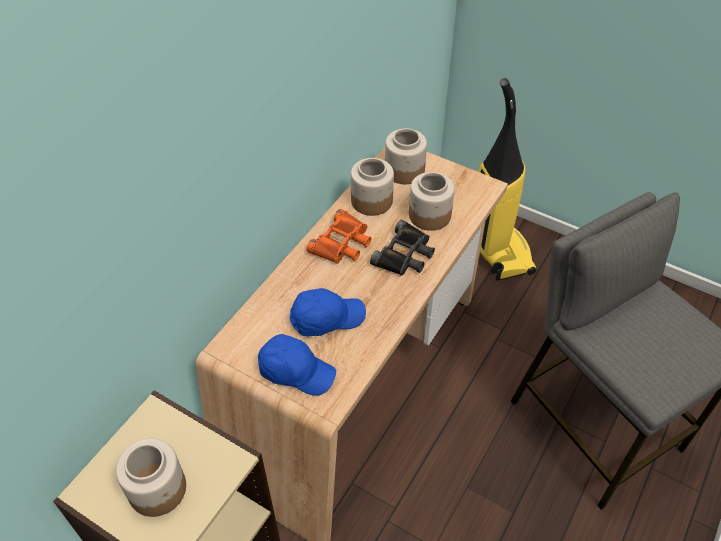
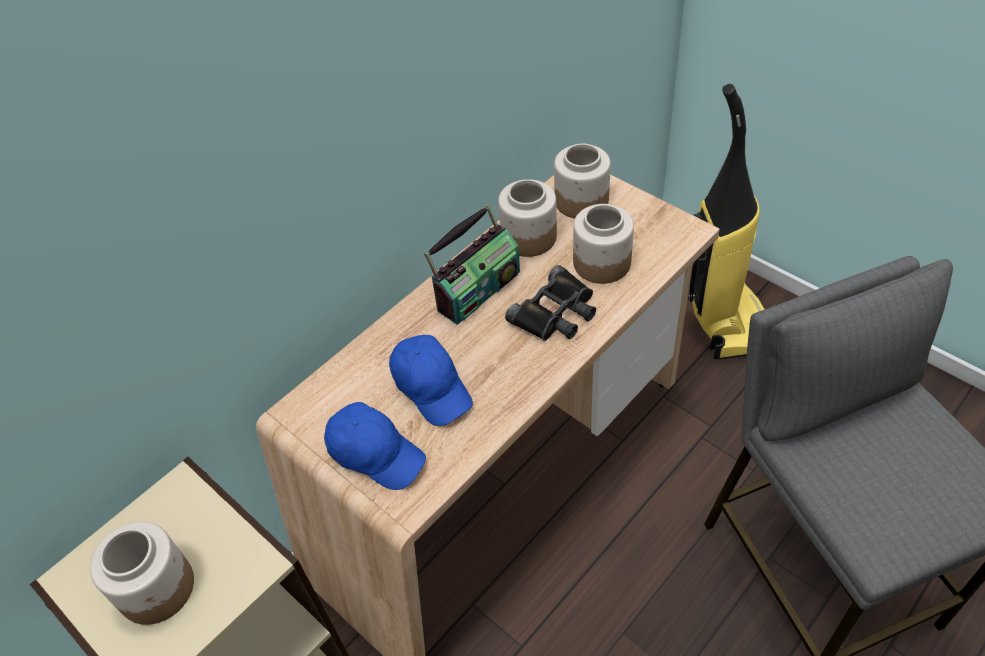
camera: 15 degrees right, 0 degrees up
blue cap [290,288,366,336] -> blue cap turned 60 degrees clockwise [389,335,473,426]
orange binoculars [306,209,371,264] -> radio [424,205,520,325]

